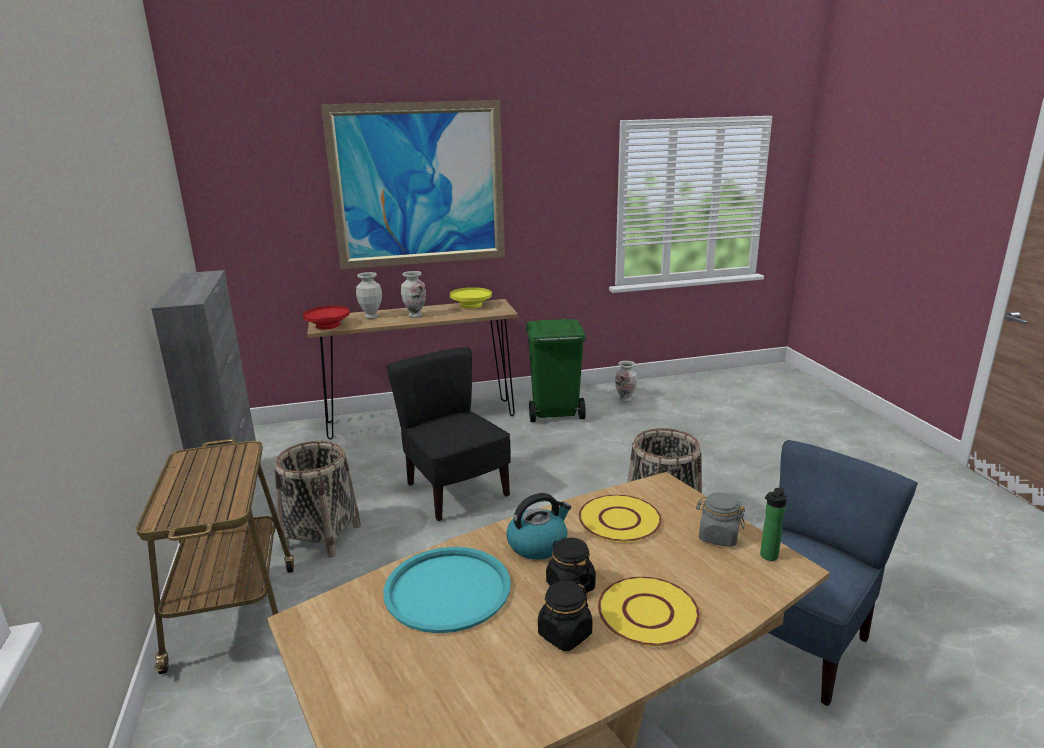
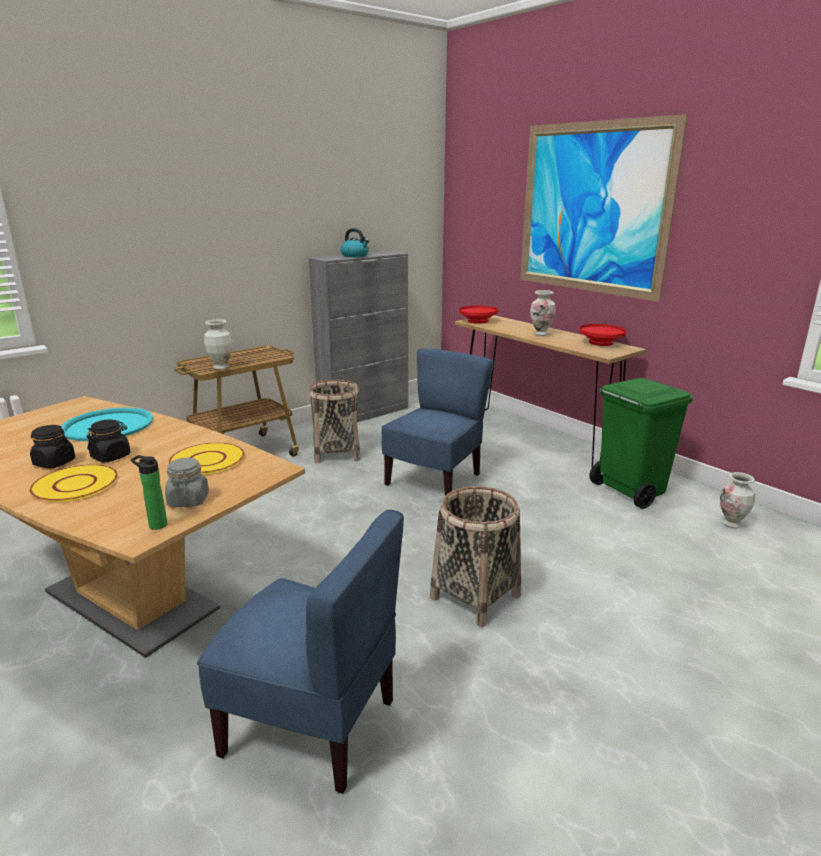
camera: 65 degrees right, 0 degrees up
vase [356,272,382,319] -> vase moved to [204,319,233,370]
black chair [387,347,511,521] -> blue chair [381,349,494,496]
yellow bowl [450,287,492,309] -> red bowl [579,324,626,346]
kettle [506,493,571,560] -> kettle moved to [341,228,369,257]

